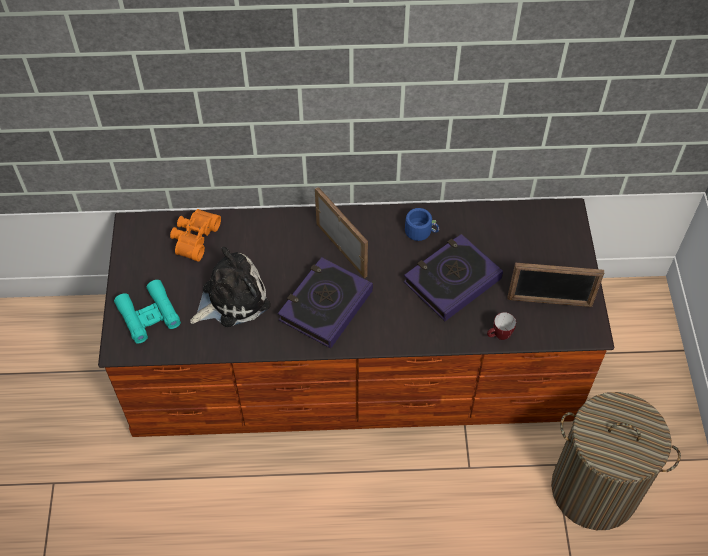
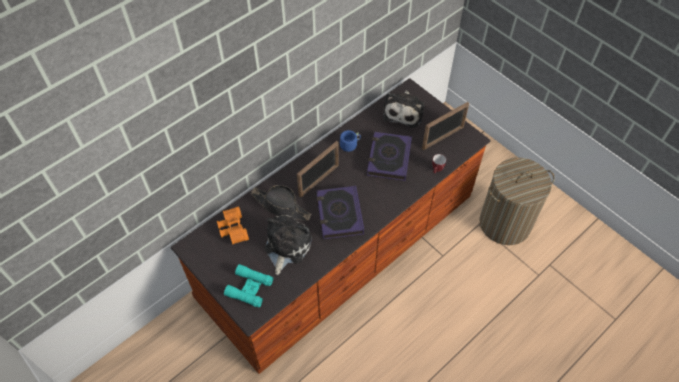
camera: 40 degrees left, 0 degrees up
picture frame [315,187,368,278] -> picture frame turned 120 degrees clockwise [297,141,339,198]
none -> black hat [251,185,311,221]
none -> plush toy [383,90,425,128]

